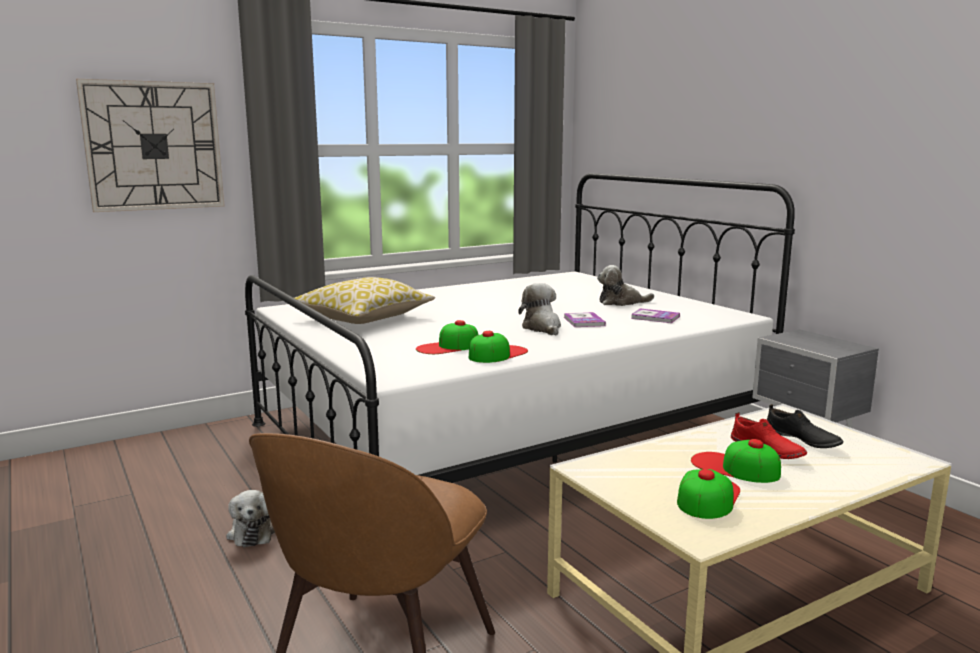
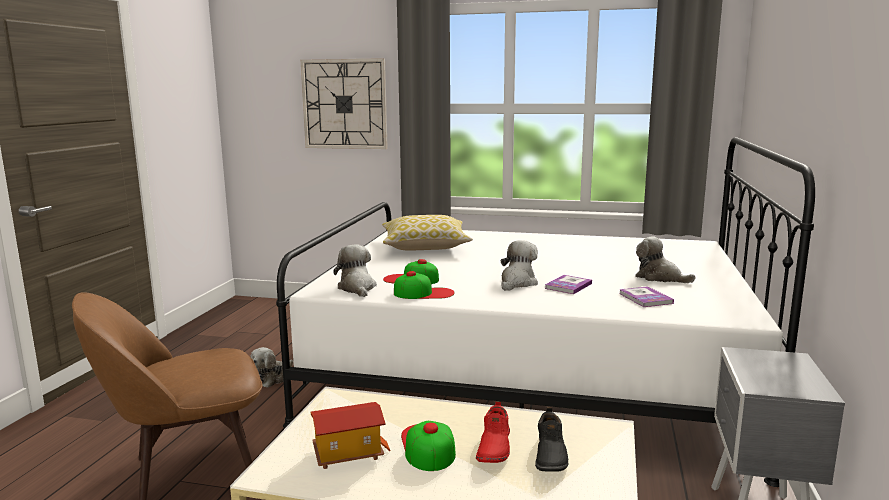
camera: 45 degrees right, 0 degrees up
cap [677,469,740,519] -> toy house [310,402,390,469]
none -> plush toy [333,244,377,297]

